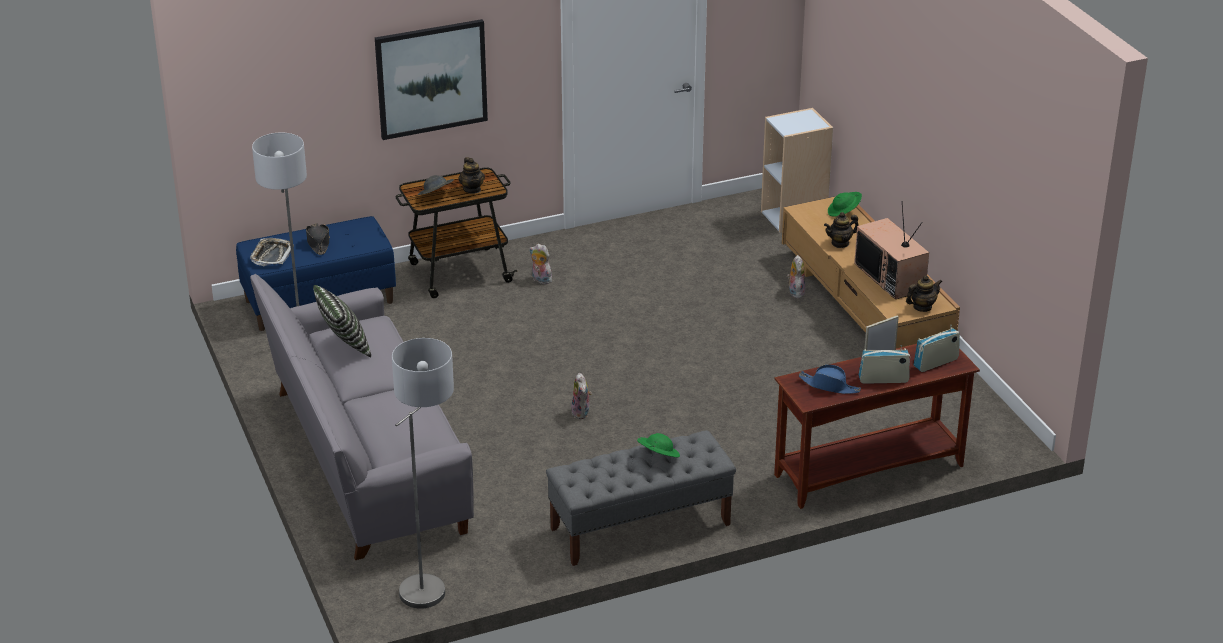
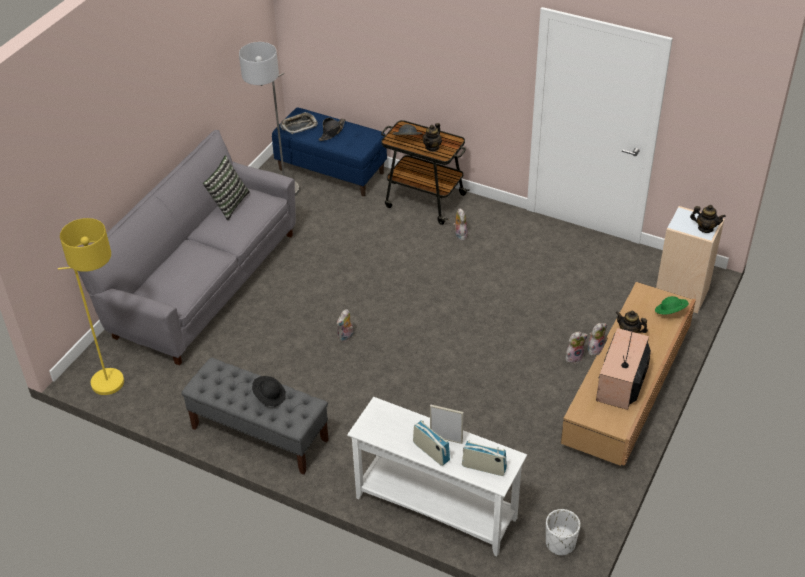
camera: 50 degrees right, 10 degrees up
picture [375,19,488,140] -> none
grey floor lamp [392,338,454,609] -> yellow floor lamp [58,218,124,395]
green hat [637,433,680,458] -> black hat [252,376,286,406]
brown console table [774,344,980,509] -> white console table [347,397,527,557]
blue hat [799,365,861,394] -> none
teapot [906,275,943,312] -> teapot moved to [690,205,726,233]
none -> white planter [546,509,580,556]
none -> plush toy [566,332,588,363]

